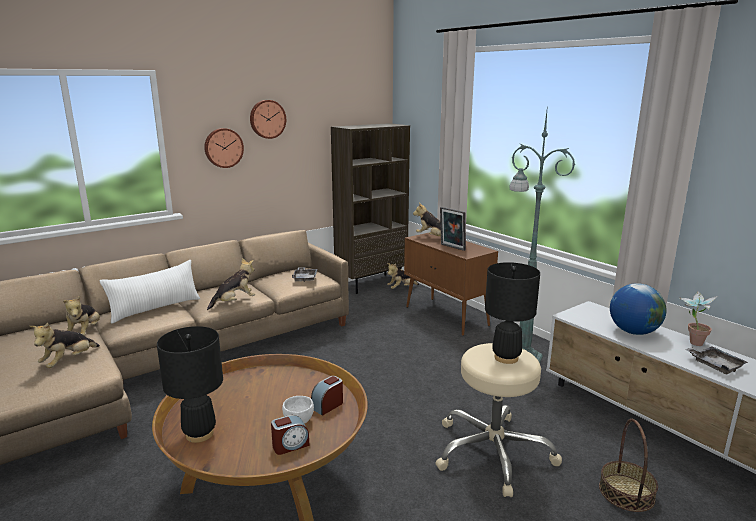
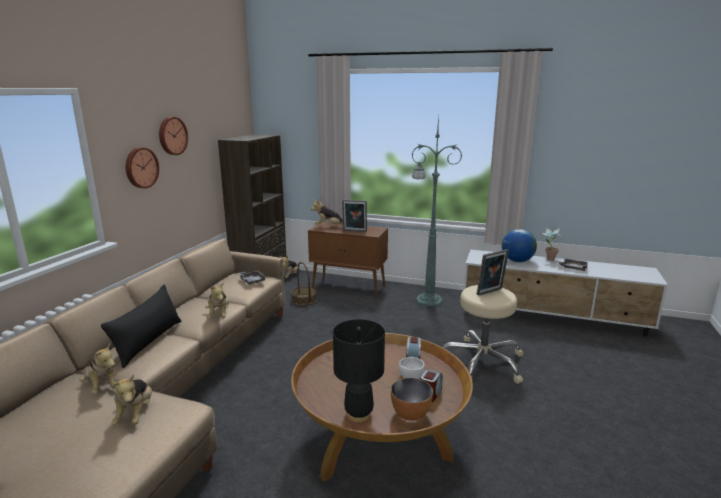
camera: 35 degrees left, 0 degrees up
white pillow [100,260,200,324] -> black pillow [101,284,182,368]
plush toy [207,258,255,310] -> plush toy turned 150 degrees clockwise [205,283,229,318]
black table lamp [485,262,540,364] -> picture frame [477,249,509,296]
basket [599,419,658,512] -> basket moved to [291,262,317,305]
none -> bowl [391,378,433,421]

